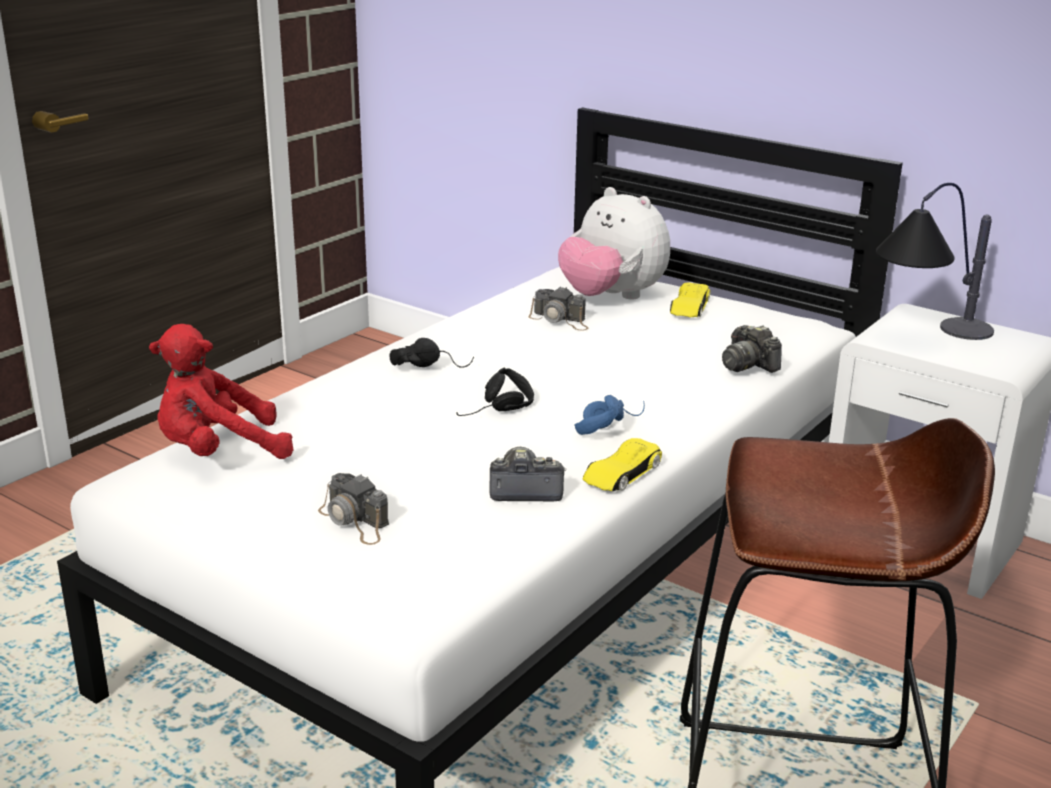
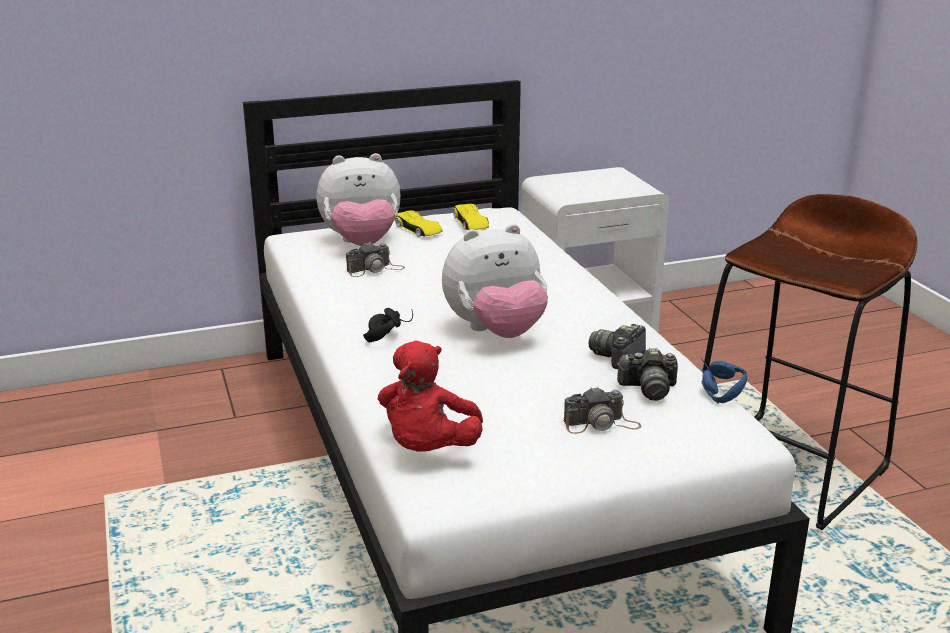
camera: 55 degrees left, 0 degrees up
black headphones [456,367,534,416] -> plush toy [442,224,548,338]
blue headphones [574,395,645,435] -> blue headphones moved to [701,358,748,404]
yellow toy car [582,438,662,492] -> yellow toy car moved to [453,204,489,230]
camera [722,325,782,373] -> camera moved to [617,348,678,401]
table lamp [876,183,994,340] -> none

